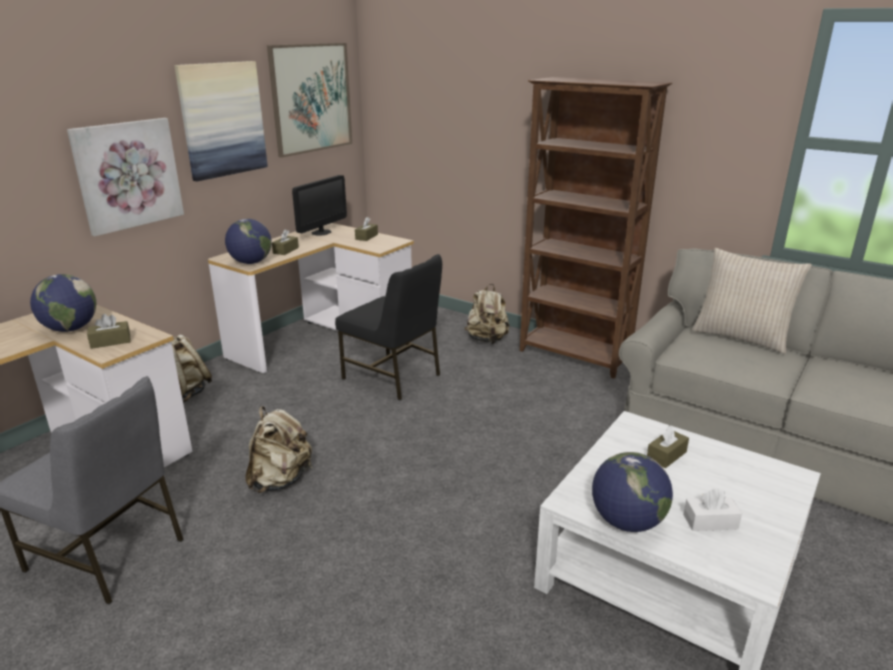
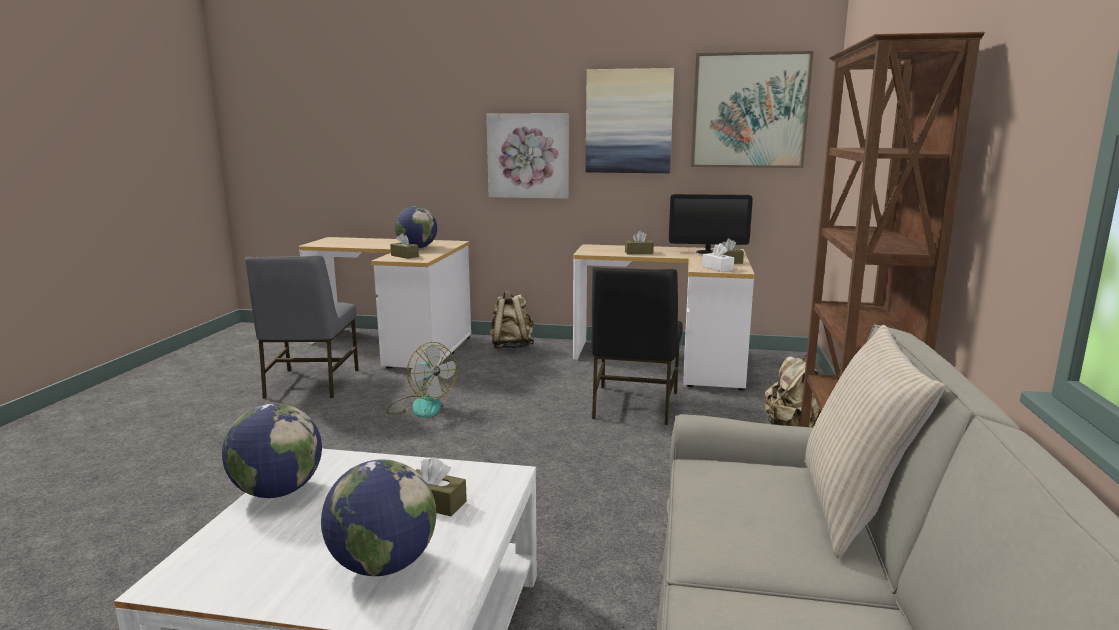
camera: 65 degrees right, 10 degrees down
globe [225,219,272,264] -> globe moved to [321,459,436,576]
beige backpack [245,406,312,493] -> fan [386,342,457,418]
white tissue box [683,488,742,531] -> white tissue box moved to [702,243,734,272]

